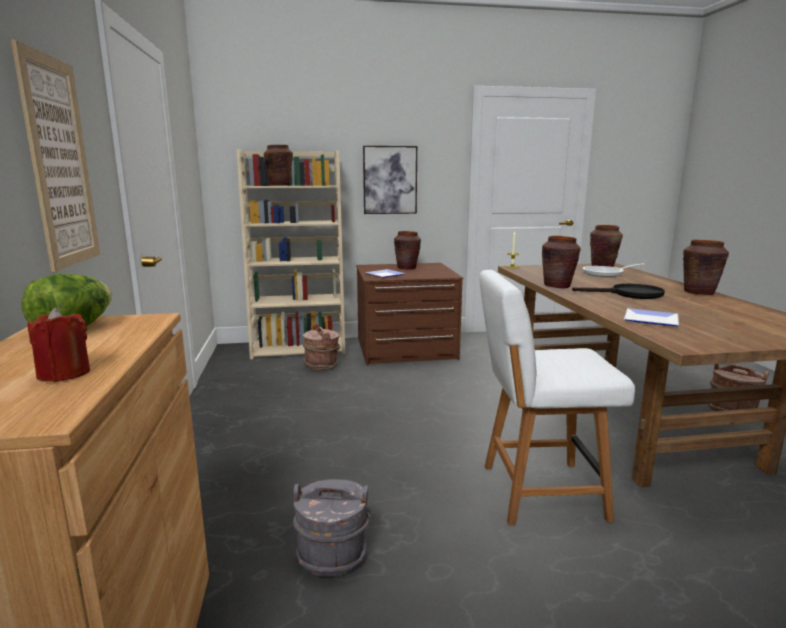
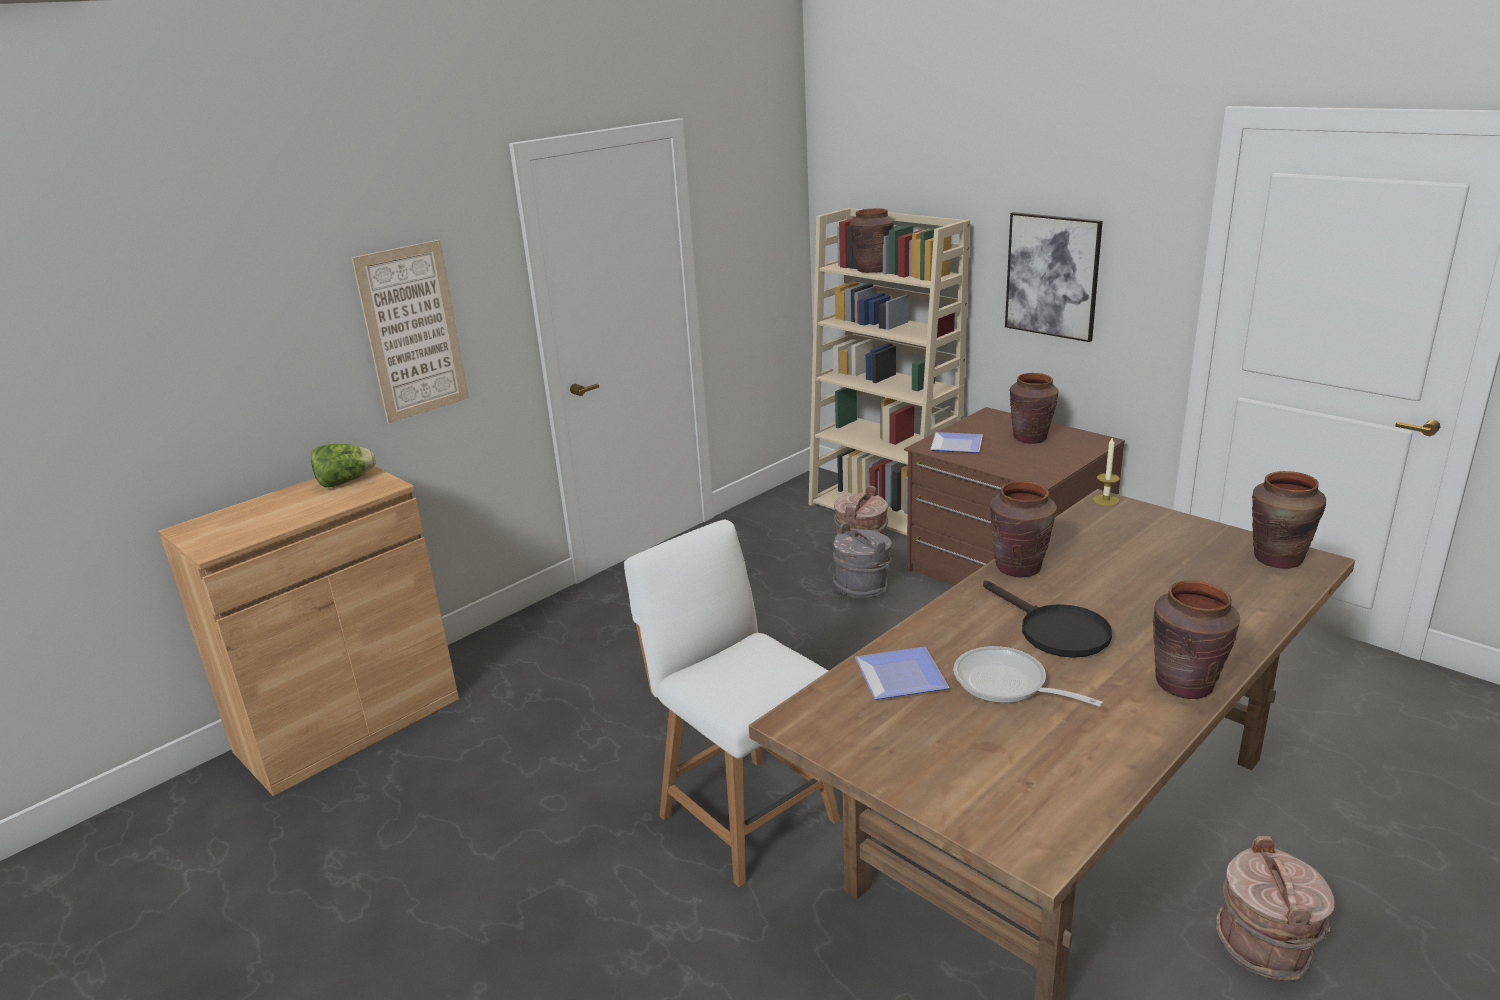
camera: 55 degrees right, 10 degrees up
red candle [27,307,90,382] -> none
grey bucket [293,479,371,577] -> grey bucket moved to [833,522,892,598]
frying pan [583,263,645,277] -> frying pan moved to [953,646,1103,707]

